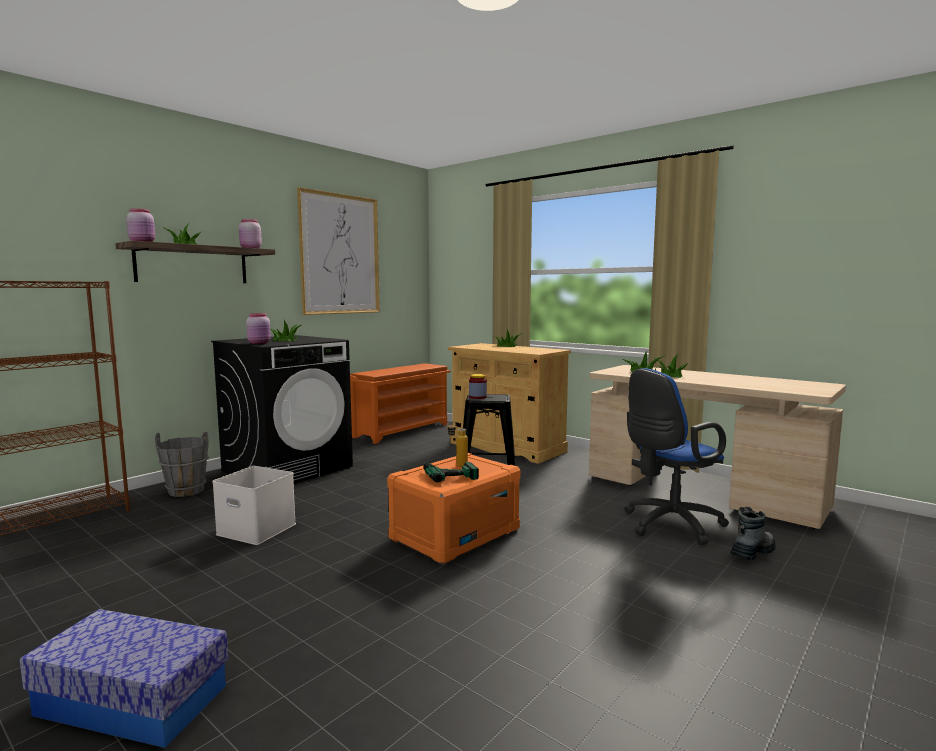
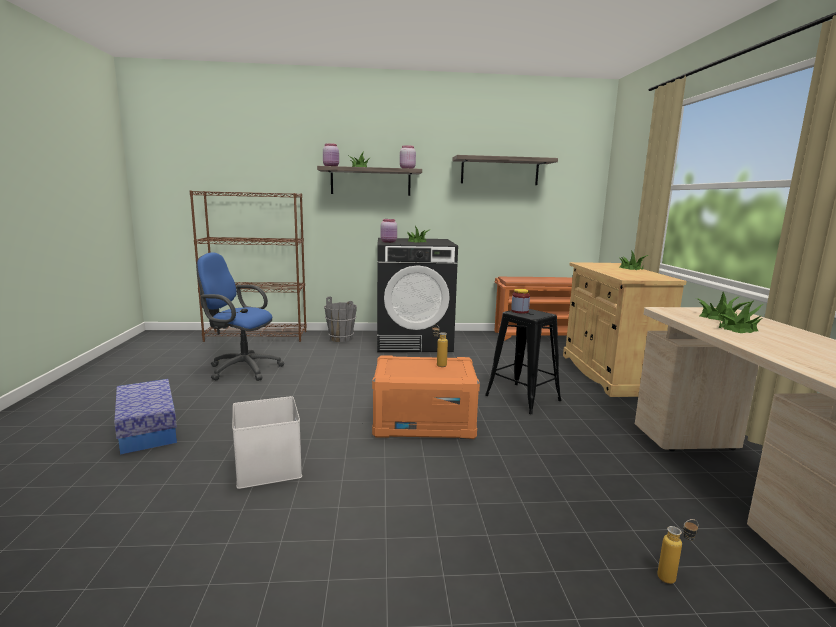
camera: 45 degrees right, 5 degrees up
white storage box [212,466,296,545] -> white storage box moved to [232,396,302,489]
picture [297,187,380,315] -> shelf [453,155,558,185]
power drill [423,462,479,483] -> none
blue office chair [624,368,729,545] -> blue office chair moved to [196,252,284,381]
boot [730,507,776,560] -> bottle [657,519,698,584]

